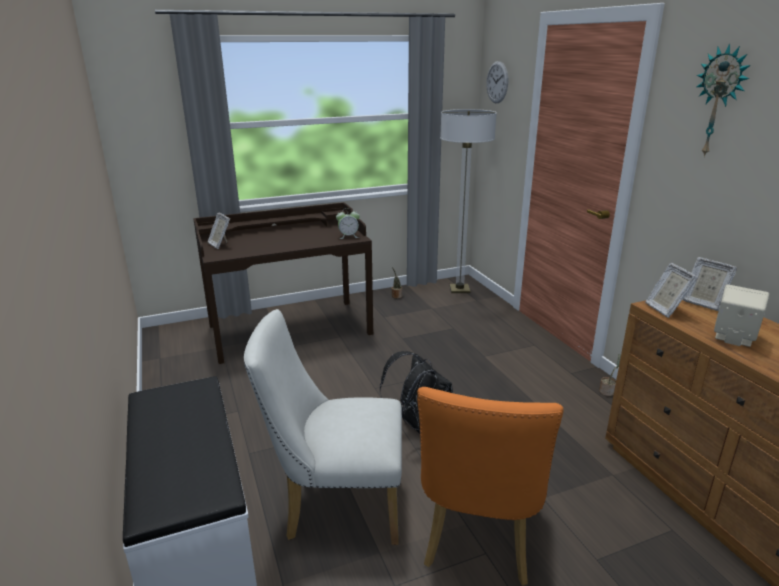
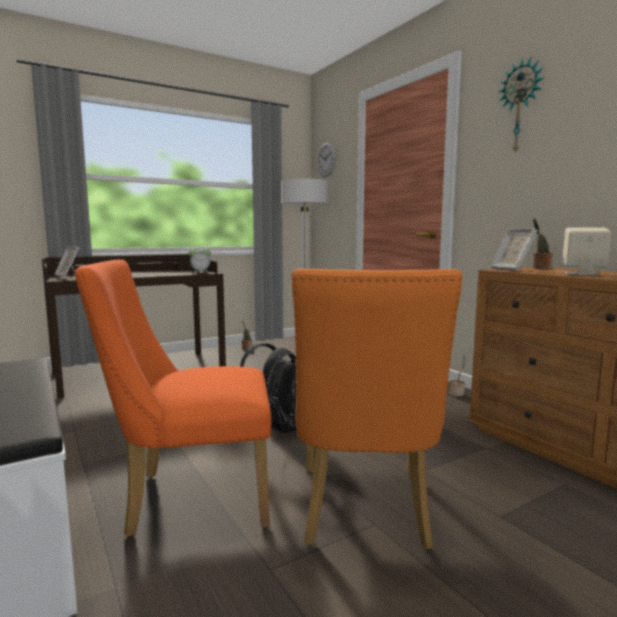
camera: 10 degrees left, 15 degrees down
white chair [244,309,402,545] -> orange chair [75,260,272,537]
picture frame [683,257,737,311] -> potted plant [533,218,553,269]

